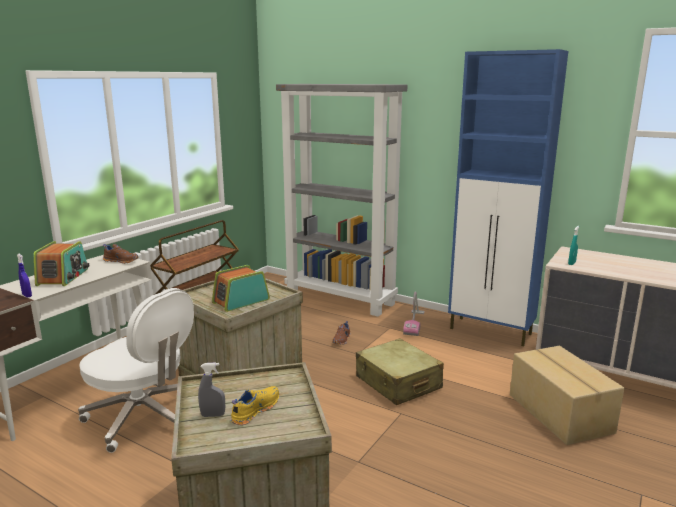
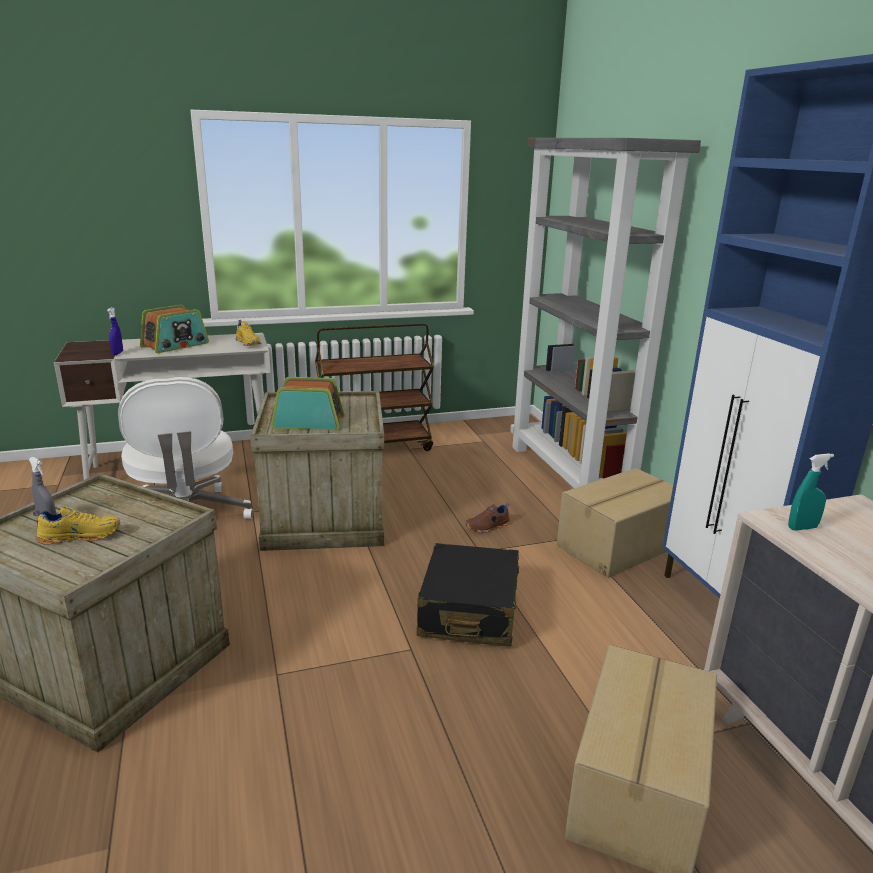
camera: 40 degrees right, 5 degrees up
brown shoe [103,244,138,264] -> yellow shoe [236,320,261,346]
beige suitcase [356,338,444,405] -> black suitcase [417,543,519,647]
vacuum cleaner [403,291,425,336] -> cardboard box [557,468,673,578]

